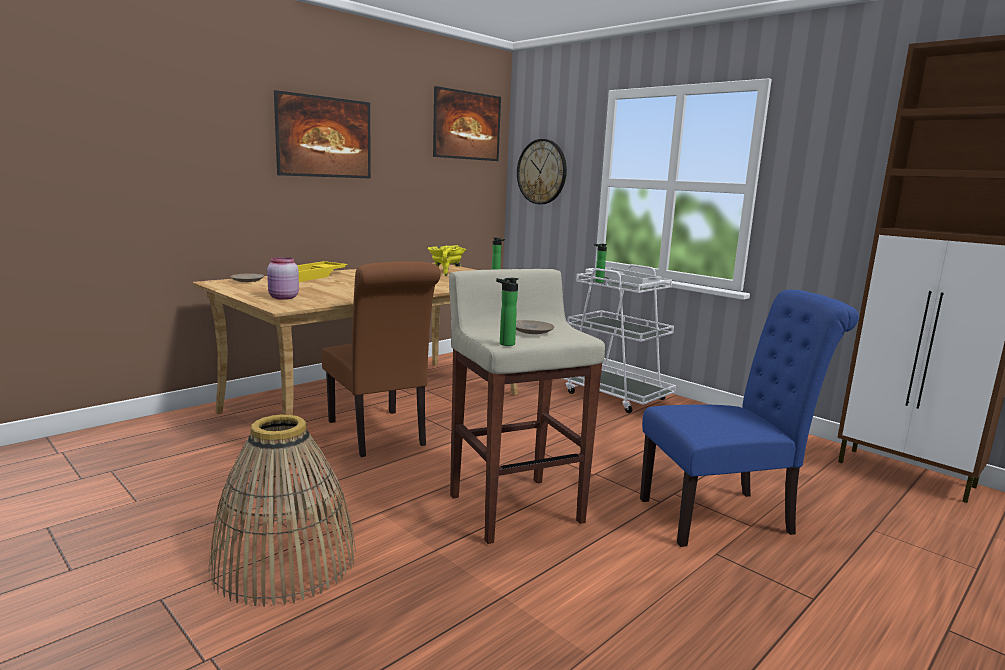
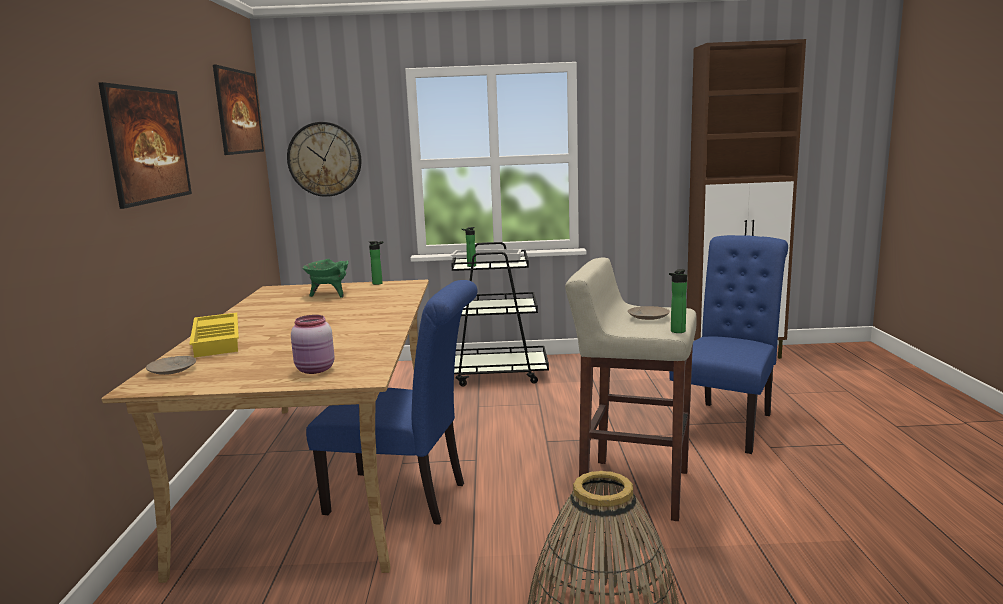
camera: 45 degrees left, 0 degrees up
brown chair [322,261,441,457] -> blue chair [306,280,478,525]
yellow cooking pot [428,245,466,276] -> green cooking pot [302,259,349,298]
white cart [562,264,676,413] -> black cart [451,242,549,387]

